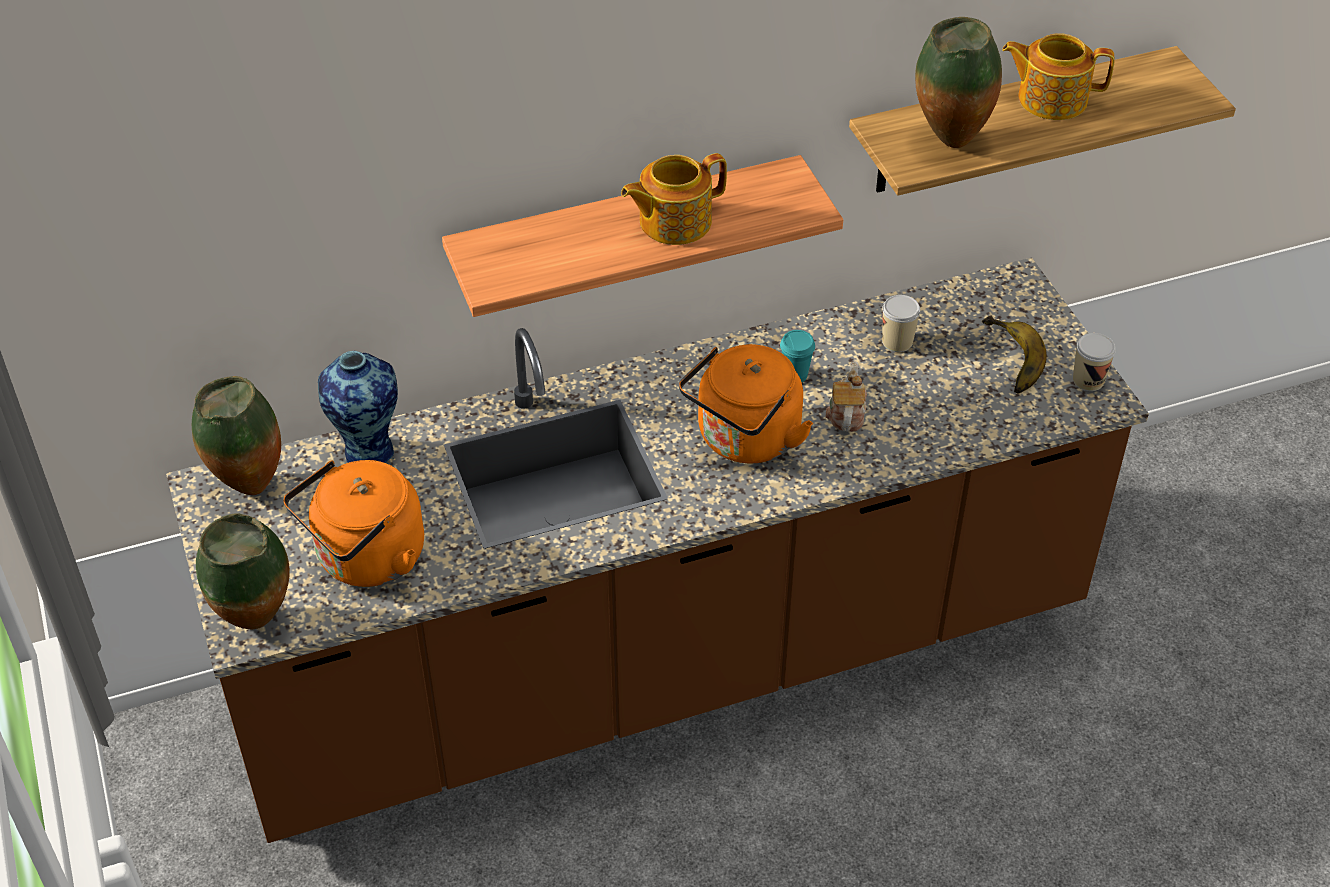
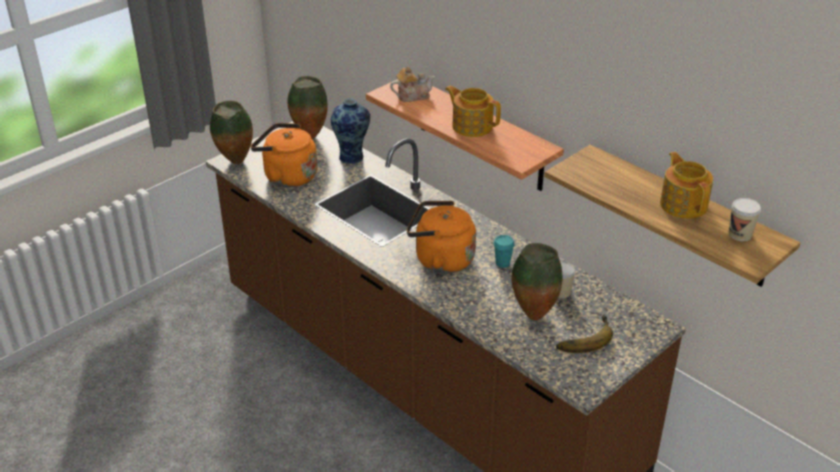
camera: 65 degrees right, 10 degrees down
teapot [826,361,867,432] -> teapot moved to [390,67,435,102]
vase [915,17,1002,148] -> vase moved to [512,243,562,320]
cup [1073,333,1116,391] -> cup moved to [729,198,761,241]

